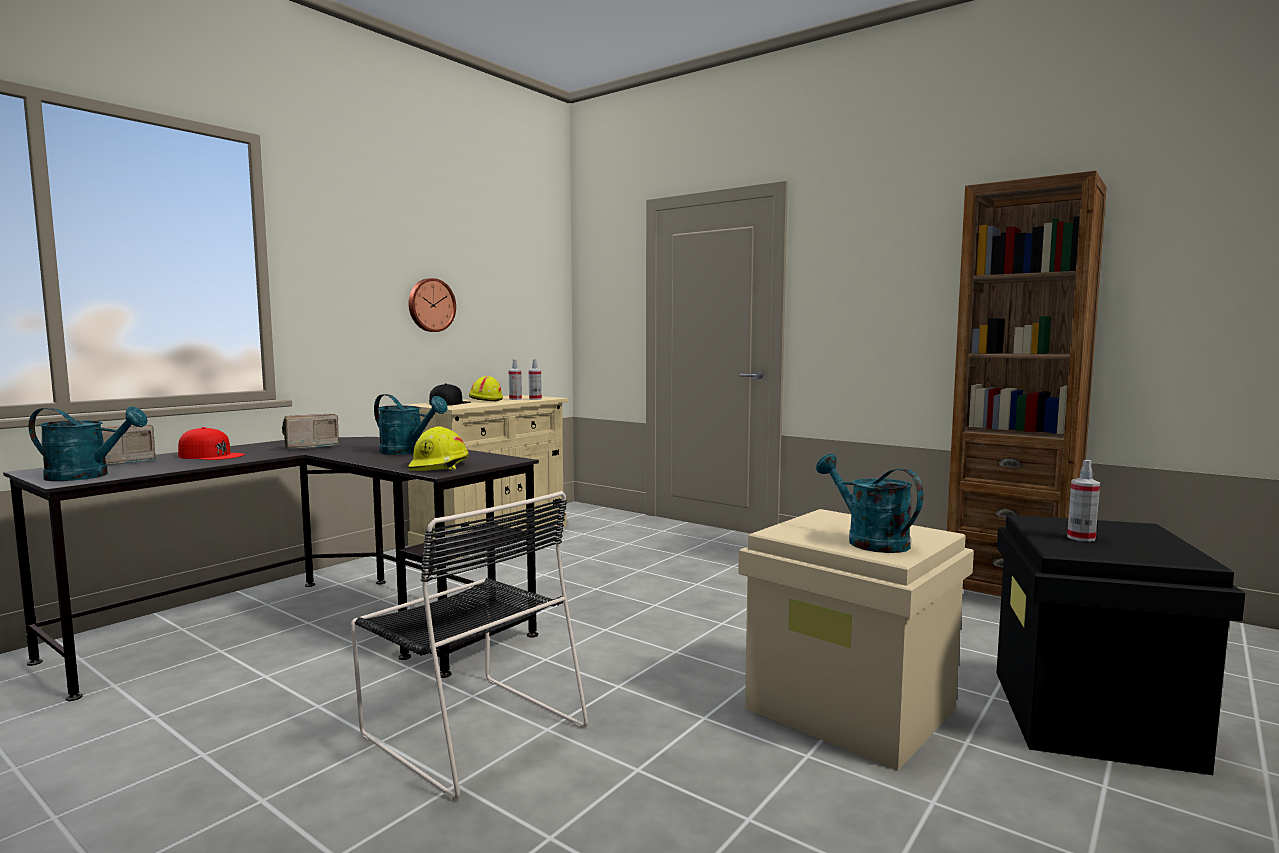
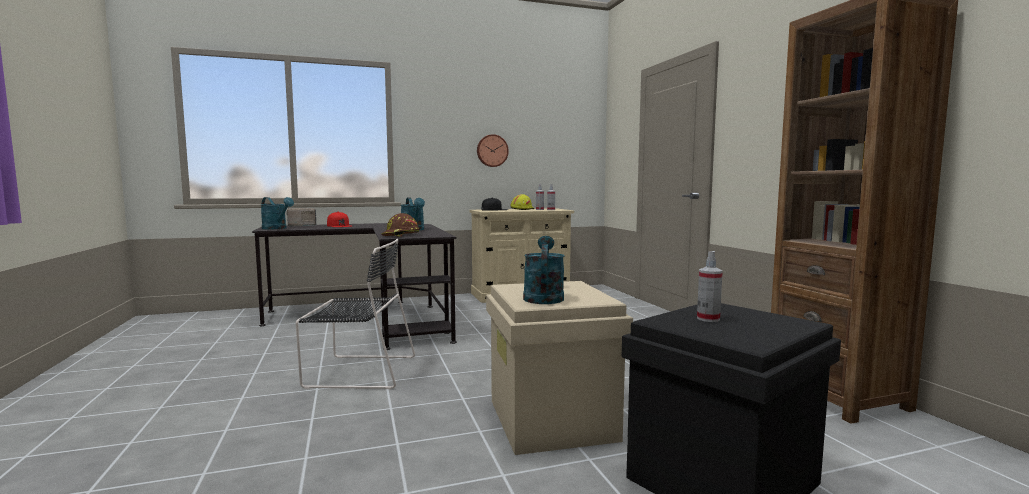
camera: 35 degrees right, 0 degrees up
radio [282,414,340,450] -> none
black chair [351,491,588,800] -> black chair turned 75 degrees counterclockwise [296,239,415,389]
yellow hard hat [408,426,469,471] -> brown hard hat [381,213,419,237]

